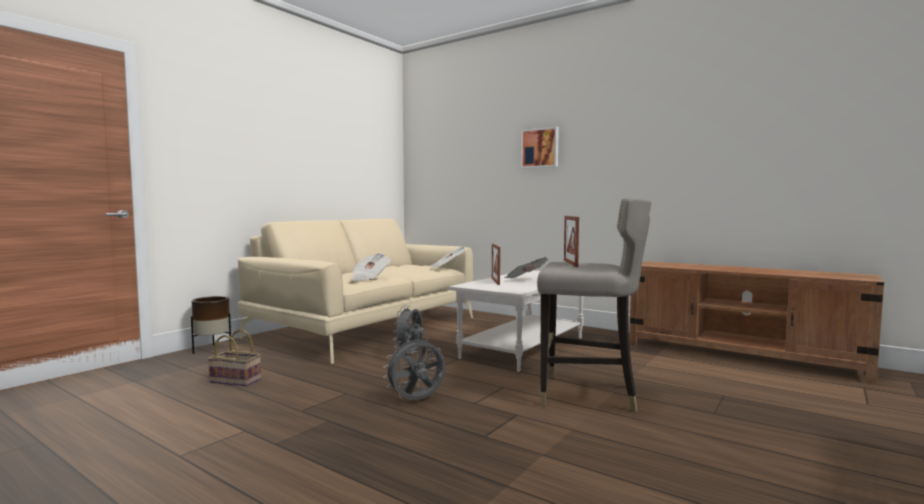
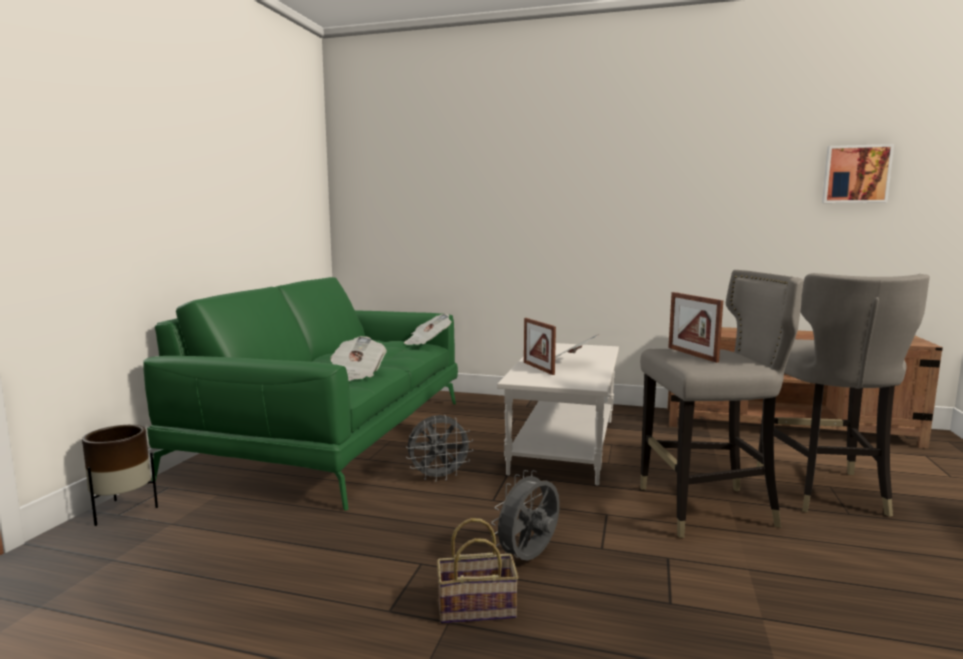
camera: 20 degrees left, 5 degrees up
basket [208,329,261,386] -> basket moved to [437,518,519,624]
beige sofa [238,219,473,364] -> green sofa [143,277,458,511]
grey fan [393,305,425,354] -> grey fan turned 105 degrees counterclockwise [406,415,473,482]
picture [521,127,559,169] -> picture moved to [822,144,894,203]
none -> grey stool [757,273,930,517]

